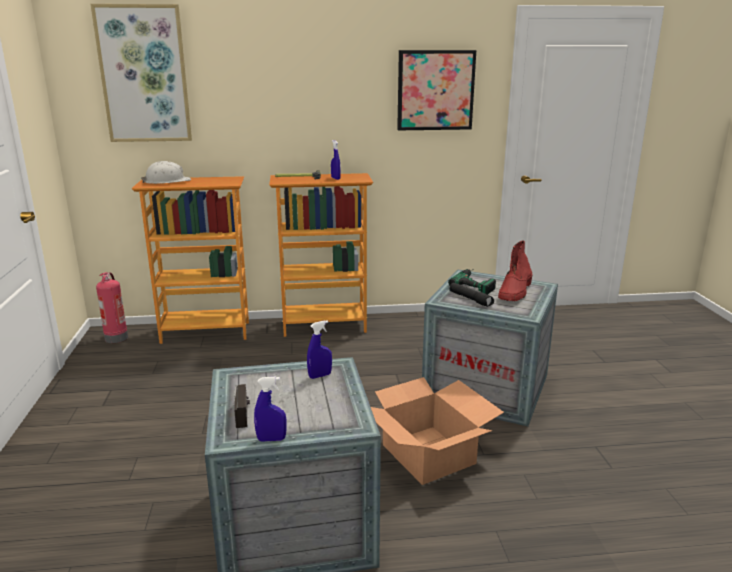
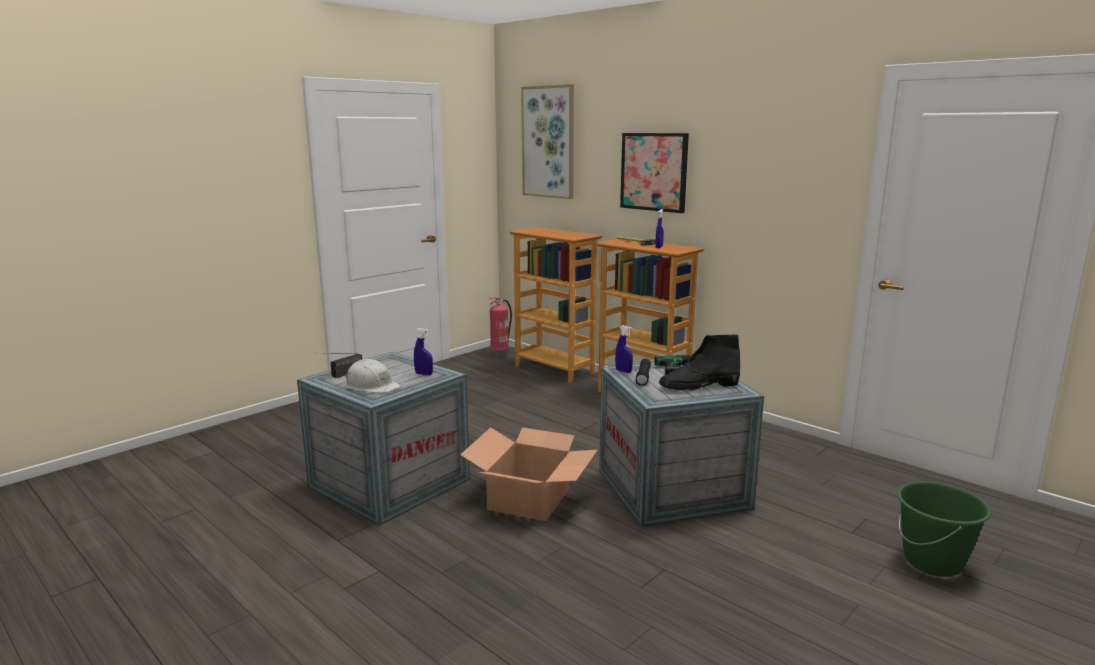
camera: 50 degrees right, 5 degrees down
white hard hat [141,161,191,184] -> white hard hat moved to [345,359,400,393]
blue spray bottle [254,377,287,442] -> blue spray bottle moved to [615,325,633,373]
picture [397,50,476,130] -> picture moved to [620,133,689,213]
red boot [498,240,532,301] -> black boot [659,335,740,391]
none -> green bucket [897,482,991,577]

